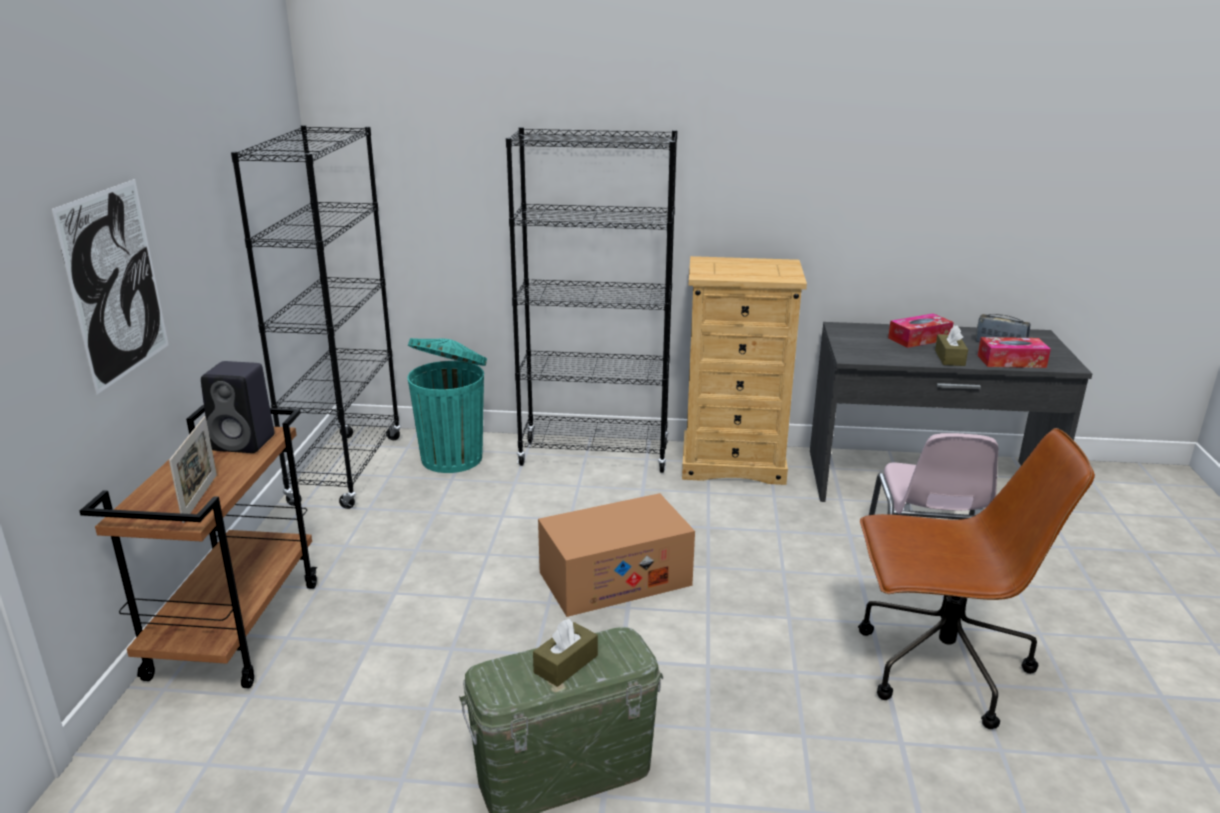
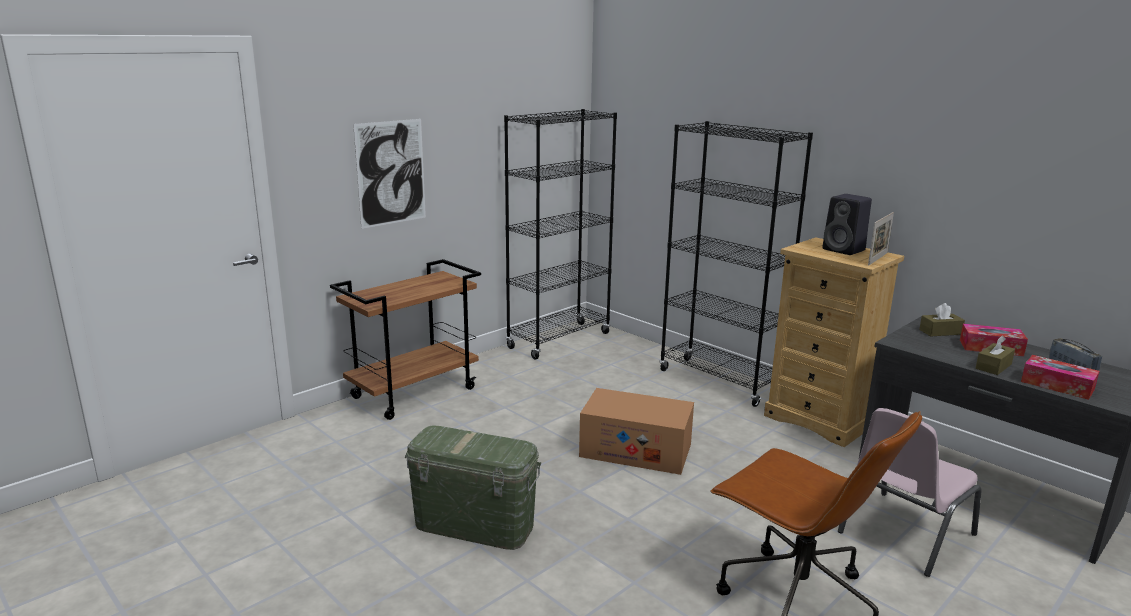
camera: 40 degrees right, 5 degrees down
picture frame [169,416,217,523] -> picture frame moved to [868,212,894,266]
black speaker [201,361,275,453] -> black speaker moved to [822,194,872,255]
turquoise trash can [407,338,487,473] -> none
brown tissue box [533,619,598,687] -> brown tissue box moved to [919,303,965,336]

